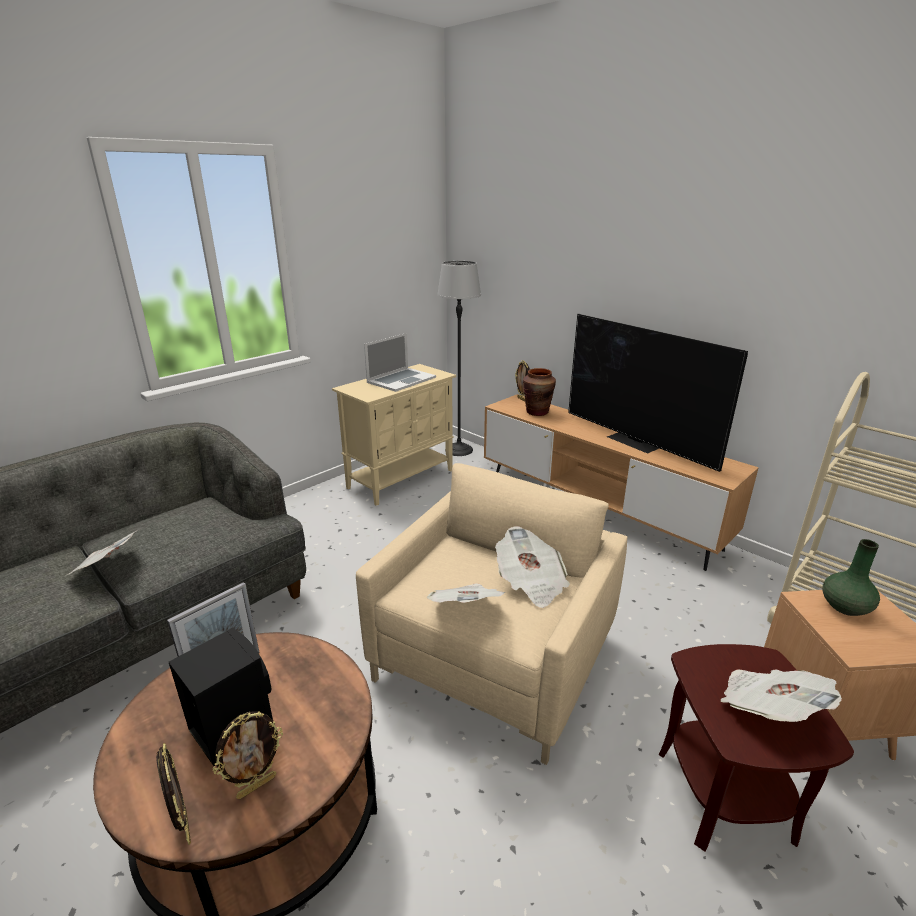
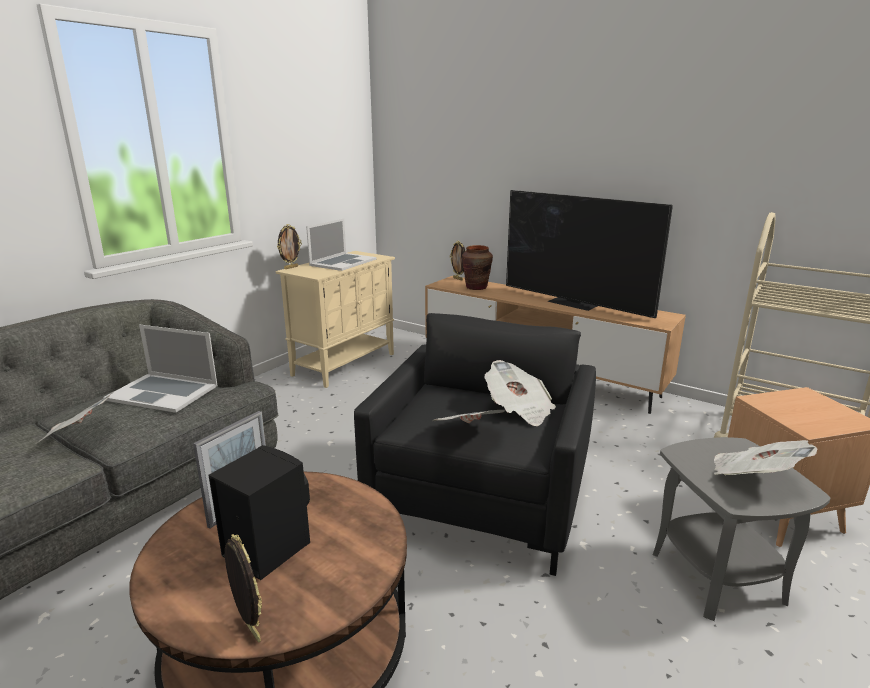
camera: 10 degrees left, 5 degrees down
picture frame [213,712,283,799] -> picture frame moved to [277,224,302,269]
beige armchair [356,463,627,765] -> black armchair [354,313,596,576]
floor lamp [437,261,481,456] -> none
brown side table [659,644,854,852] -> grey side table [653,437,830,621]
green vase [822,539,880,616] -> none
none -> laptop [103,325,218,413]

